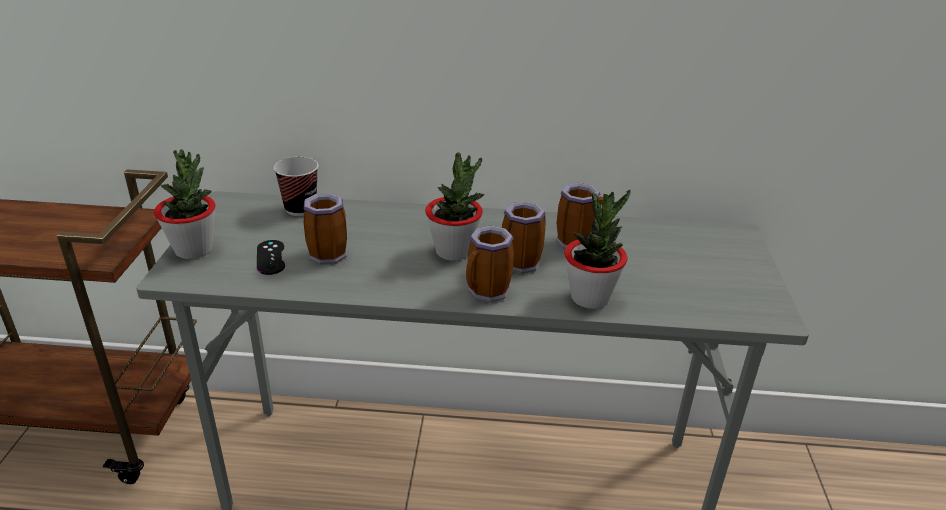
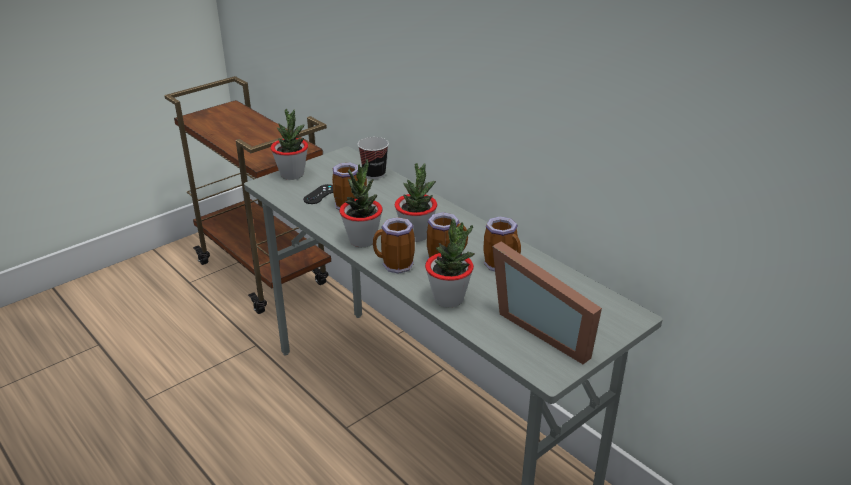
camera: 45 degrees right, 0 degrees up
none -> potted plant [339,159,383,247]
none -> picture frame [492,242,602,364]

